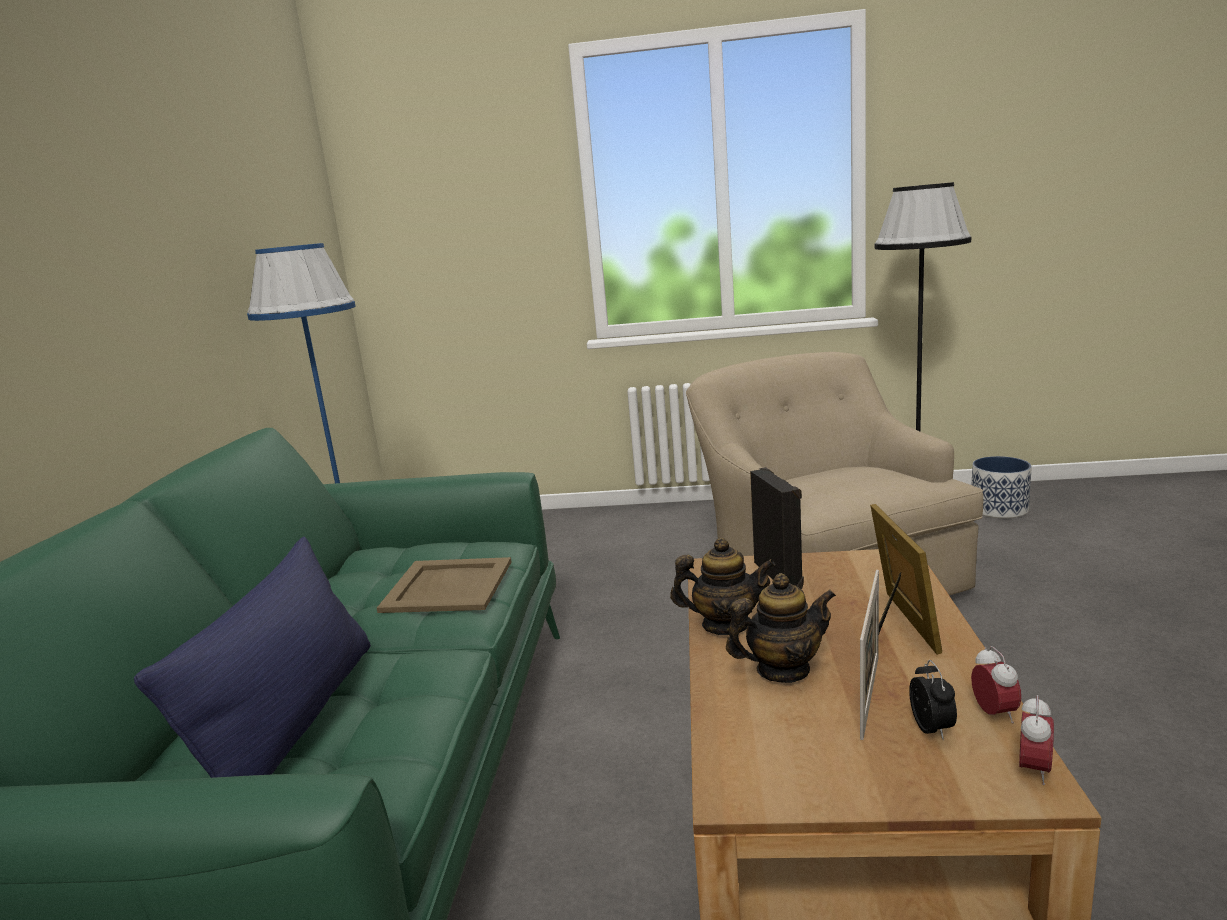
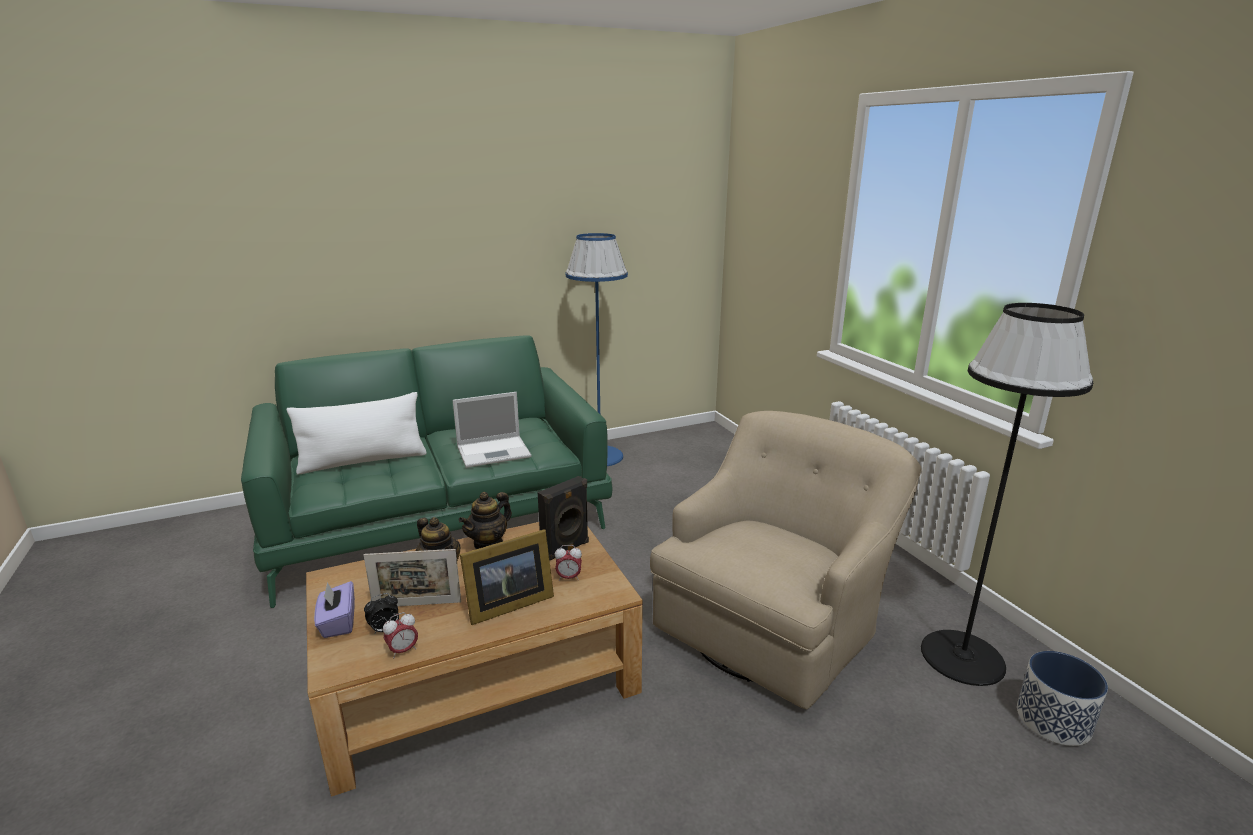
camera: 60 degrees right, 5 degrees up
blue pillow [134,537,371,778] -> white pillow [287,392,427,475]
beige tray [377,557,511,613] -> laptop [453,392,532,468]
teapot [670,538,776,635] -> teapot turned 60 degrees clockwise [459,492,512,549]
alarm clock [1019,695,1054,785] -> alarm clock moved to [555,545,582,581]
none -> purple tissue box [314,581,355,638]

